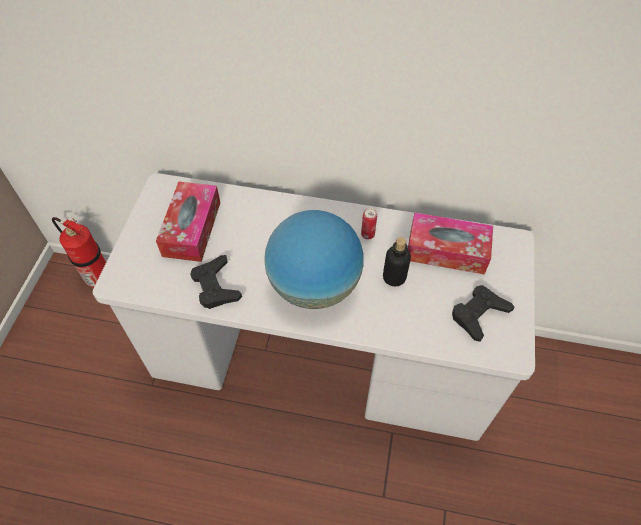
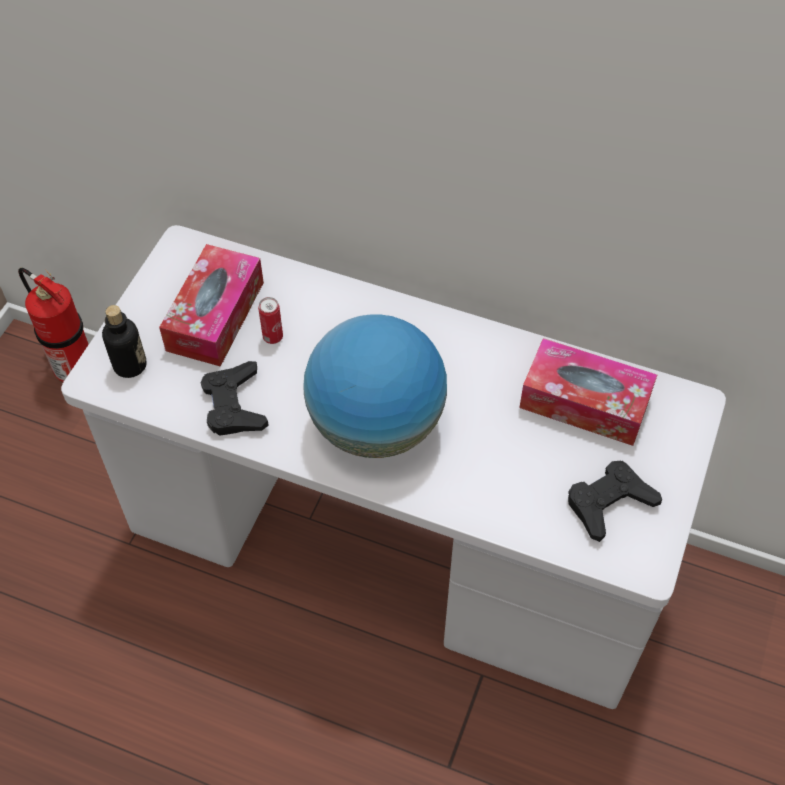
camera: 10 degrees right, 0 degrees up
can [361,208,377,239] -> can moved to [258,297,283,344]
bottle [383,237,411,286] -> bottle moved to [102,305,147,378]

